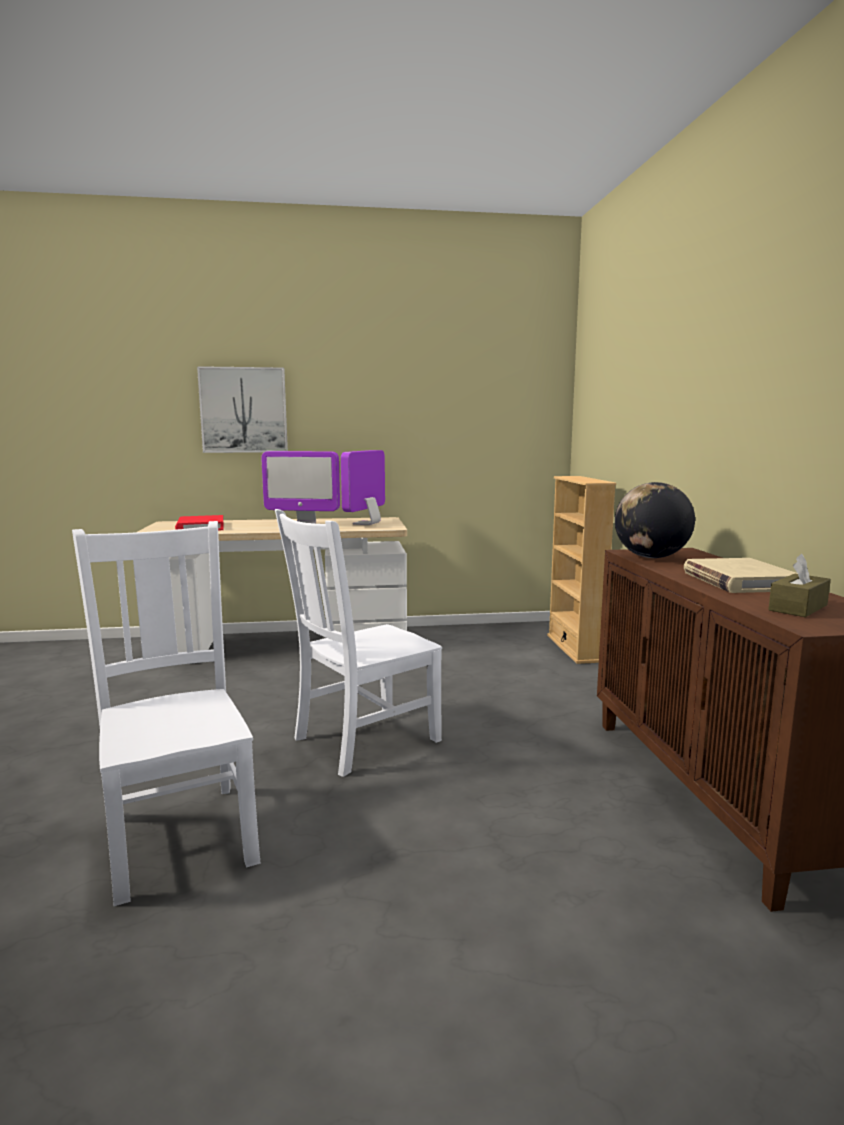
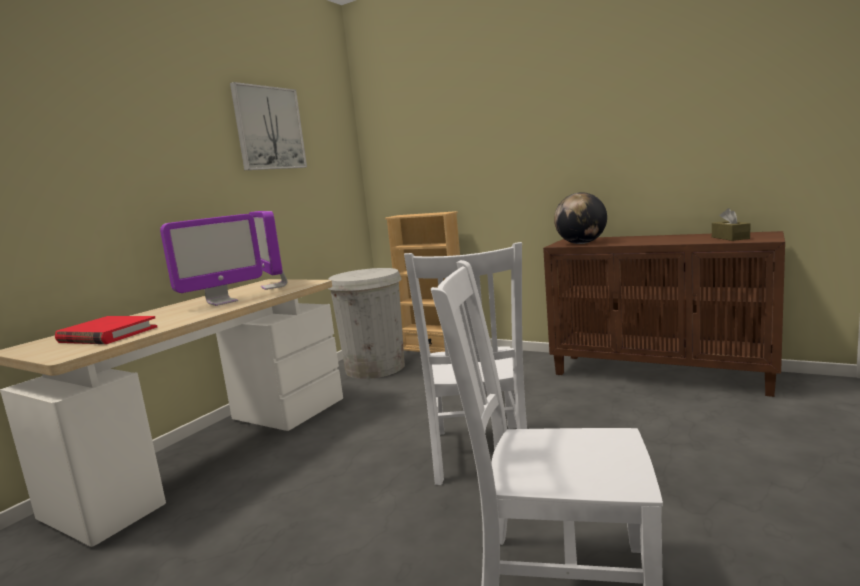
camera: 50 degrees left, 0 degrees up
picture [197,366,288,453] -> picture moved to [230,82,307,170]
beige book [684,558,798,593] -> none
none -> white trash can [328,268,405,379]

